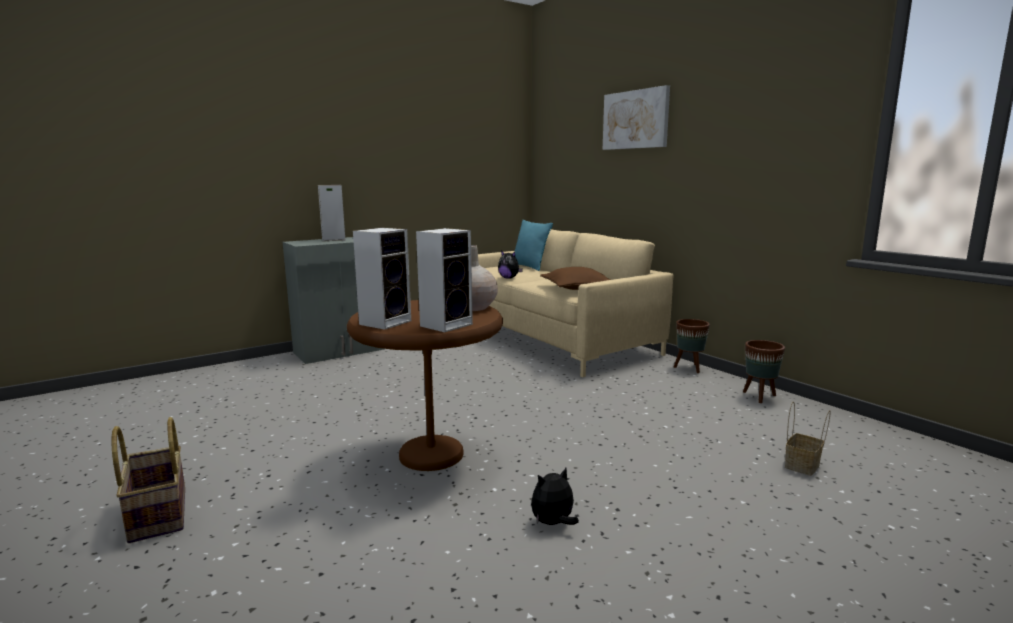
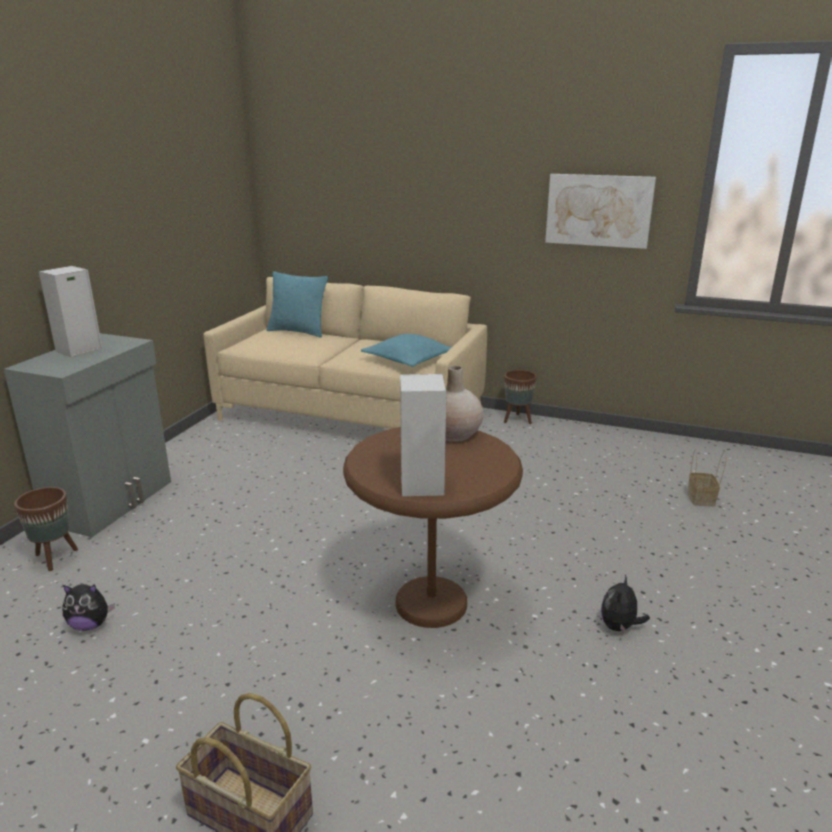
camera: 35 degrees left, 10 degrees up
speaker [416,228,473,332] -> none
plush toy [498,251,523,279] -> plush toy moved to [62,584,115,631]
brown pillow [540,267,610,290] -> turquoise pillow [361,334,452,367]
picture [603,85,670,150] -> picture moved to [545,174,656,249]
brown planter [743,340,785,403] -> brown planter moved to [14,487,78,571]

